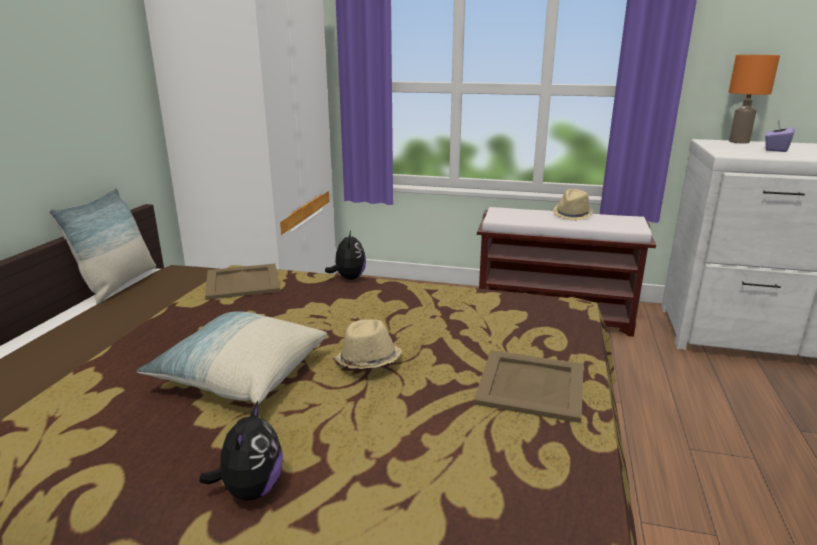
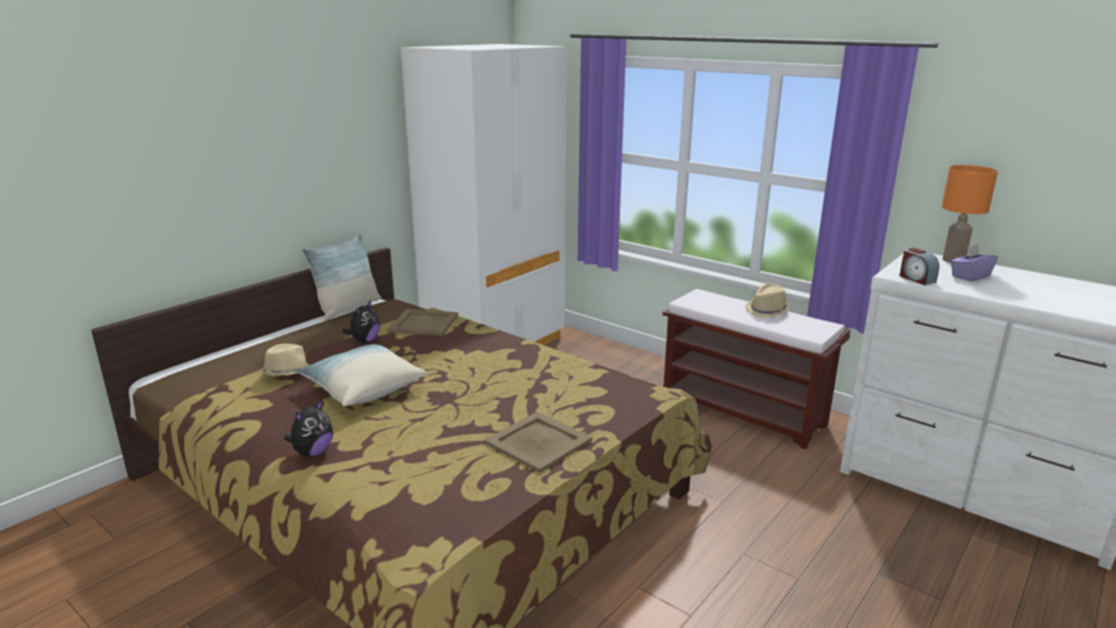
camera: 25 degrees right, 0 degrees up
plush toy [325,231,366,280] -> plush toy moved to [342,300,380,343]
beige hat [334,319,402,369] -> beige hat moved to [260,344,309,376]
none -> alarm clock [899,248,939,285]

